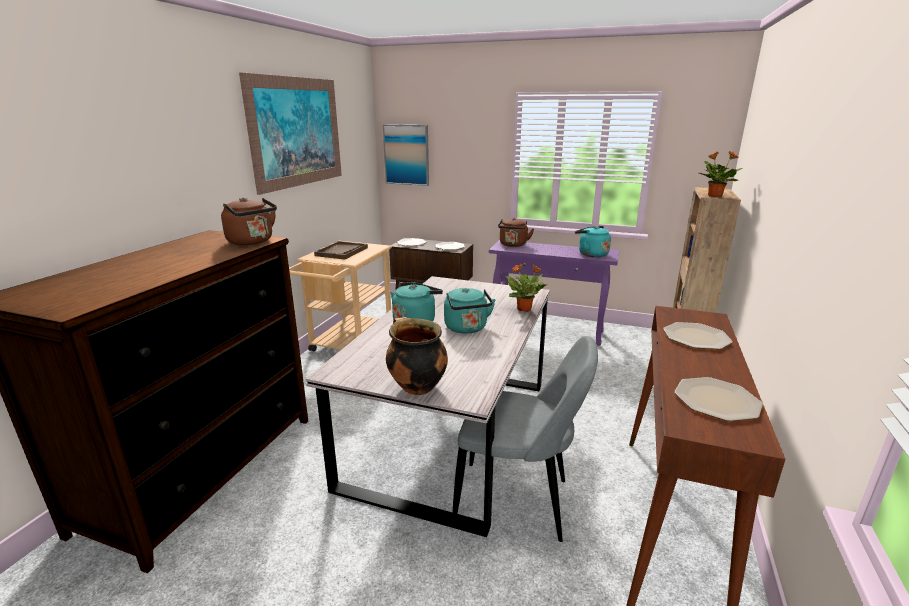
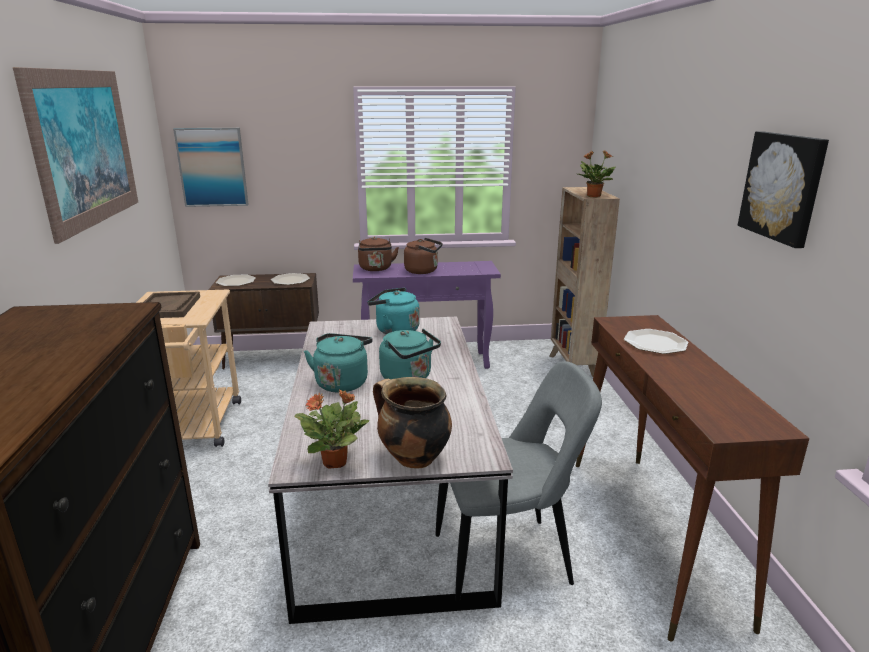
camera: 25 degrees left, 0 degrees up
brown kettle [221,197,277,245] -> brown kettle moved to [404,238,443,274]
potted plant [506,264,547,312] -> potted plant moved to [295,389,369,469]
turquoise kettle [575,226,611,257] -> turquoise kettle moved to [367,288,420,334]
plate [674,377,763,421] -> none
none -> picture [738,131,829,248]

